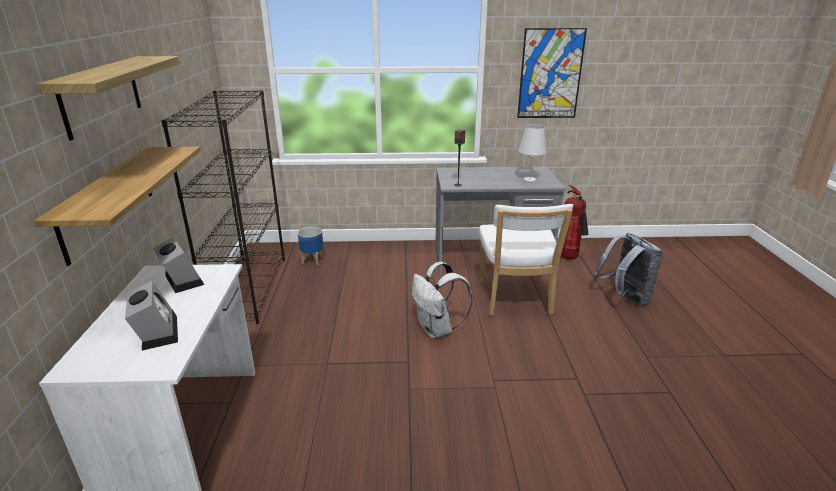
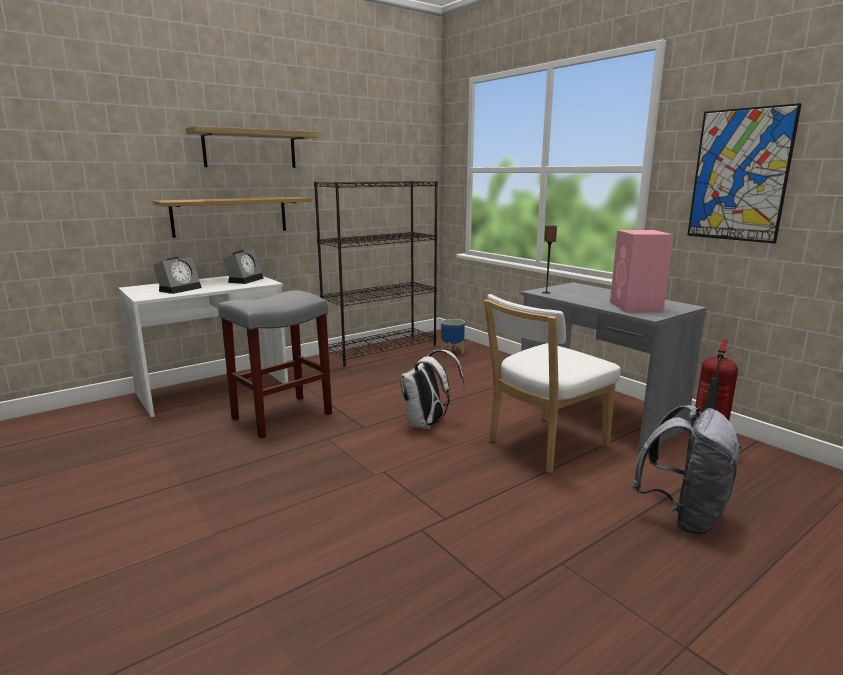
camera: 55 degrees right, 10 degrees down
white table lamp [519,124,547,182] -> pink speaker [610,230,674,312]
none -> grey stool [218,290,332,439]

